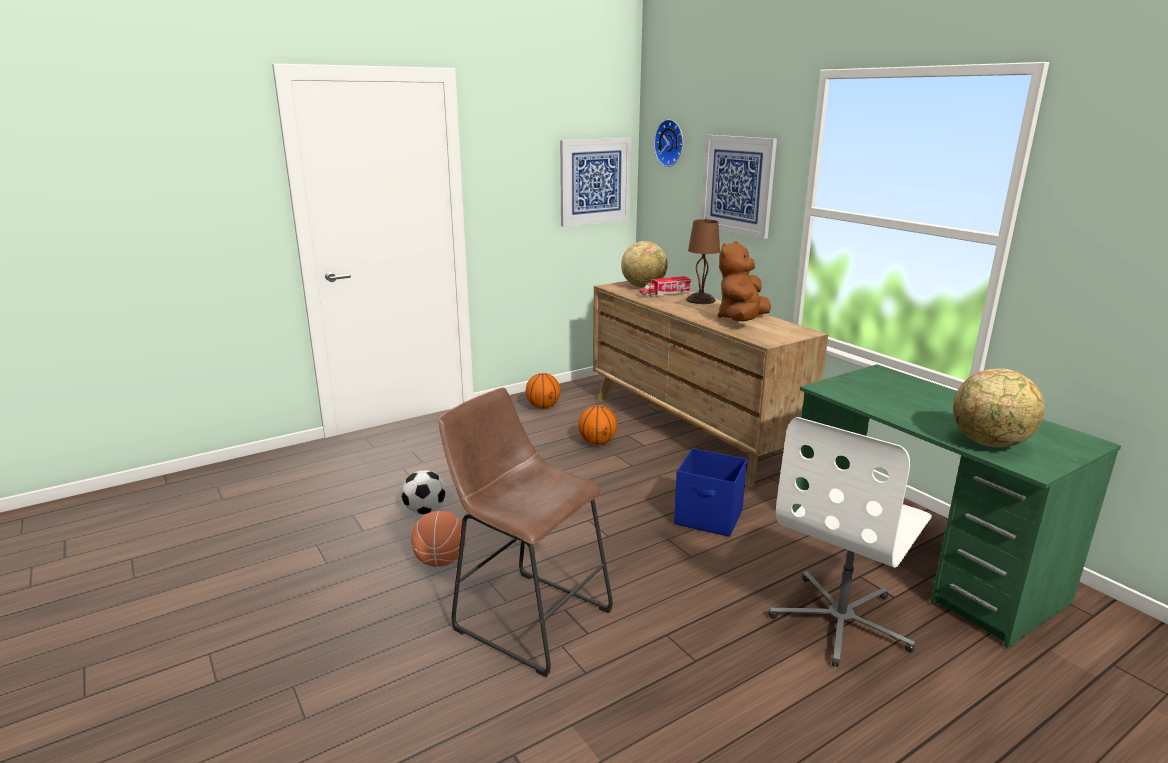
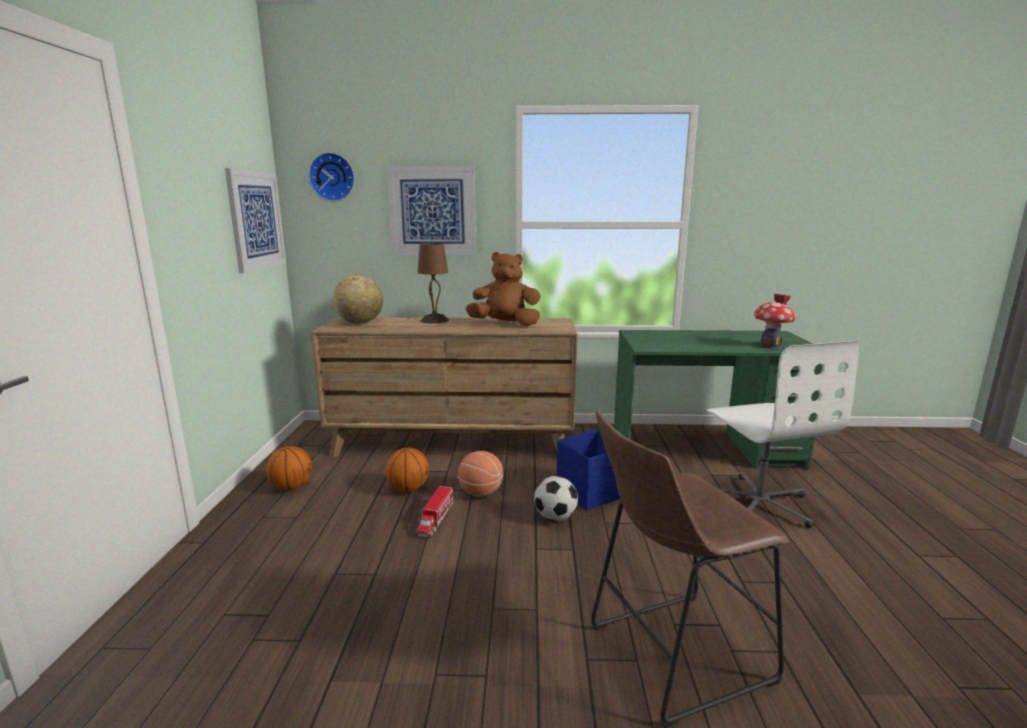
camera: 55 degrees left, 5 degrees down
football [401,470,446,514] -> football moved to [534,476,578,521]
basketball [411,511,466,567] -> basketball moved to [458,451,503,497]
toy truck [639,276,692,298] -> toy truck moved to [416,486,453,537]
brown plush toy [718,241,771,321] -> brown plush toy turned 120 degrees clockwise [465,252,541,325]
globe [953,368,1045,447] -> toy house [754,294,796,349]

